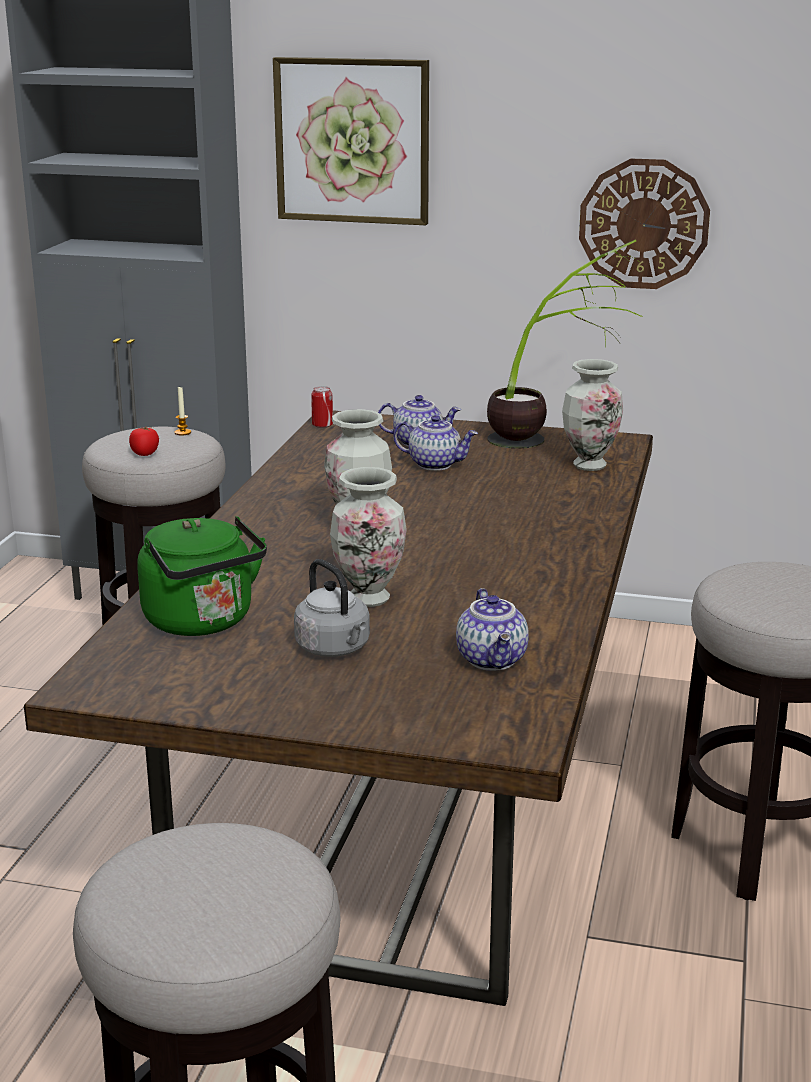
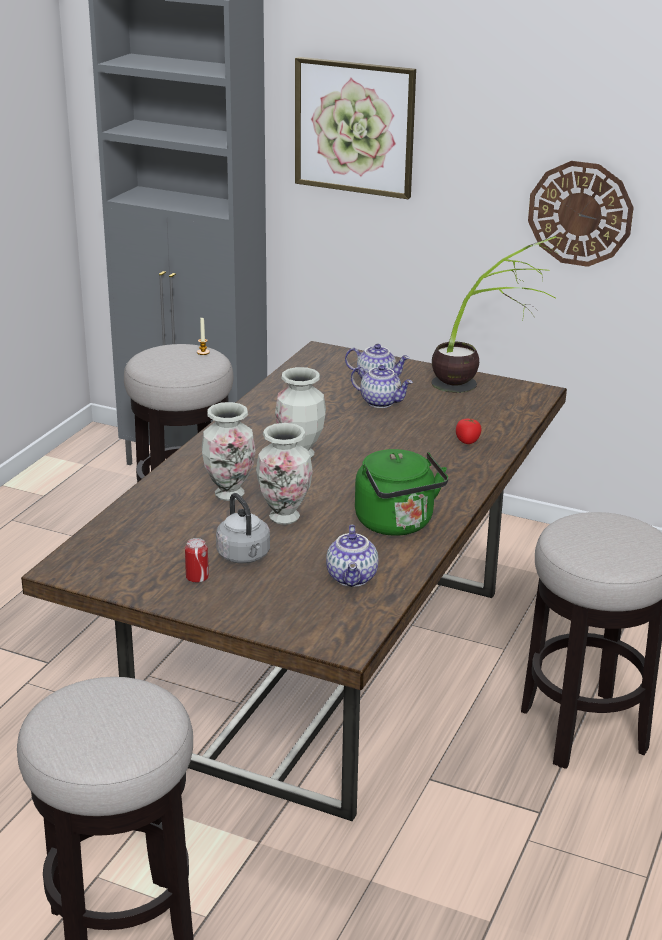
camera: 10 degrees right, 5 degrees up
tomato [129,427,159,456] -> tomato moved to [456,418,482,444]
green kettle [137,516,267,636] -> green kettle moved to [355,449,448,536]
can [311,386,333,428] -> can moved to [185,538,209,583]
vase [562,359,623,471] -> vase moved to [202,402,256,501]

